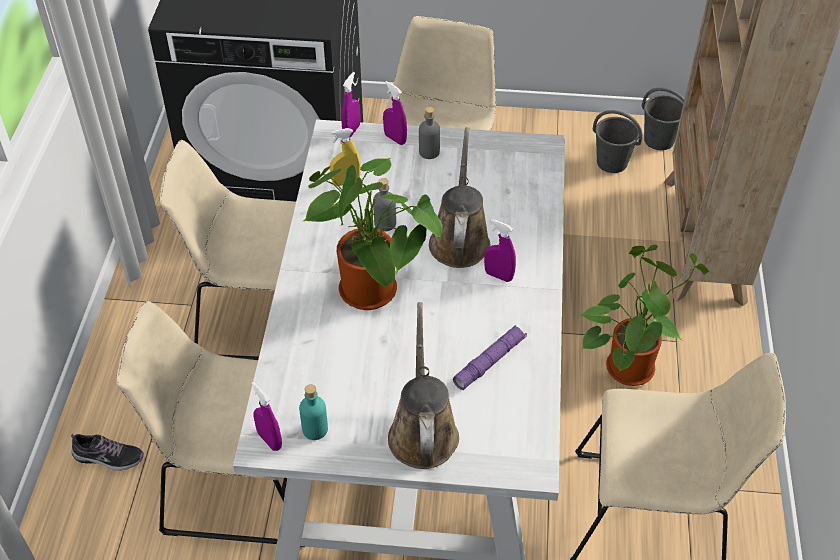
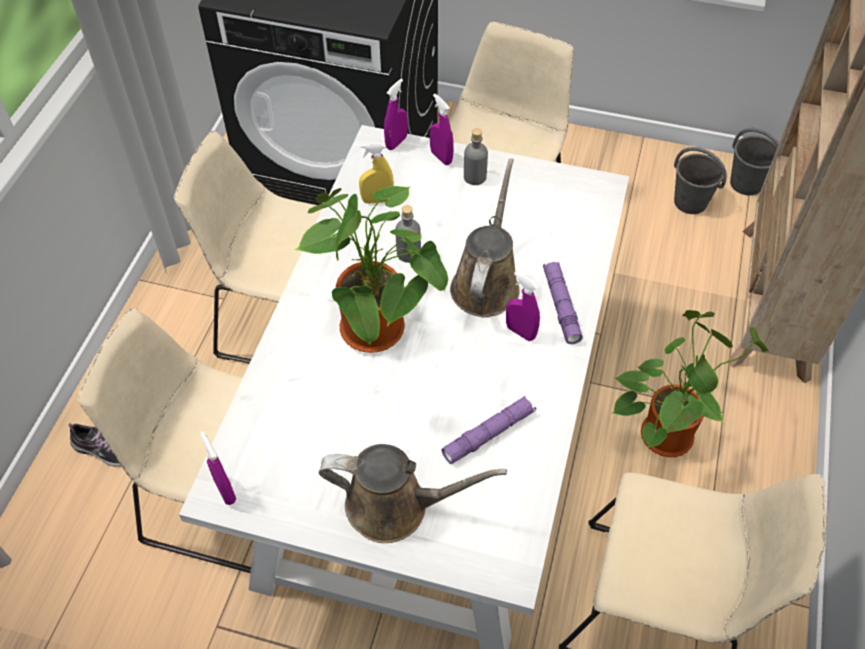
camera: 10 degrees right, 5 degrees up
turquoise bottle [299,384,328,440] -> none
brown watering can [388,302,459,469] -> brown watering can turned 90 degrees clockwise [319,444,507,543]
none -> purple flashlight [543,261,583,344]

